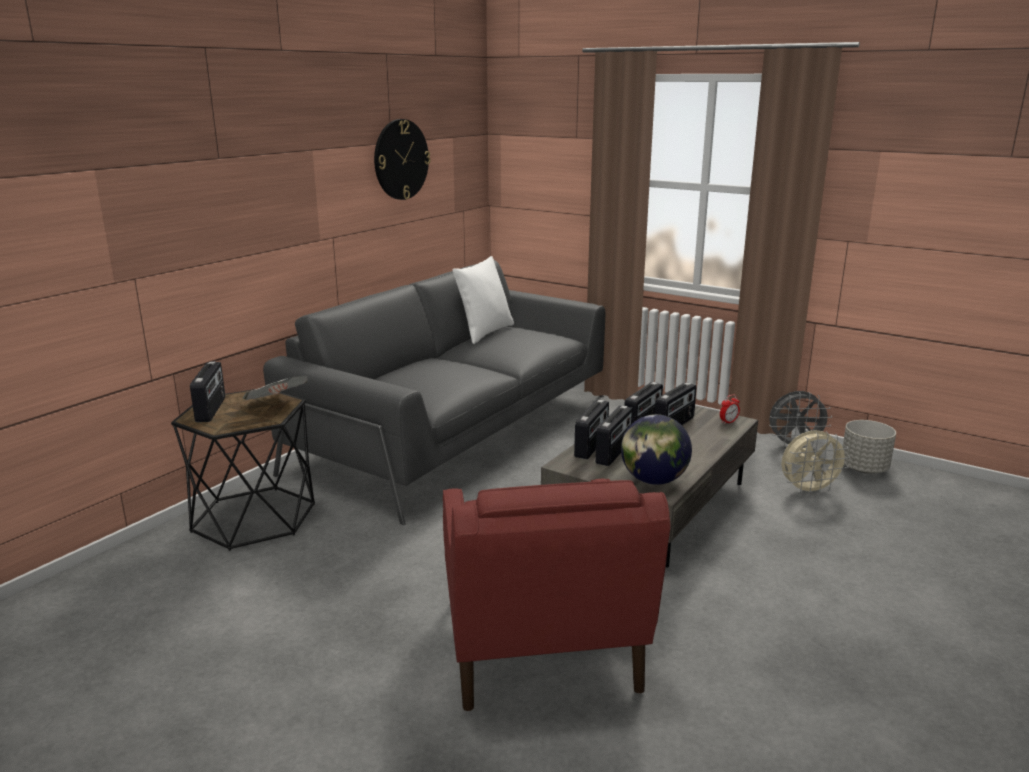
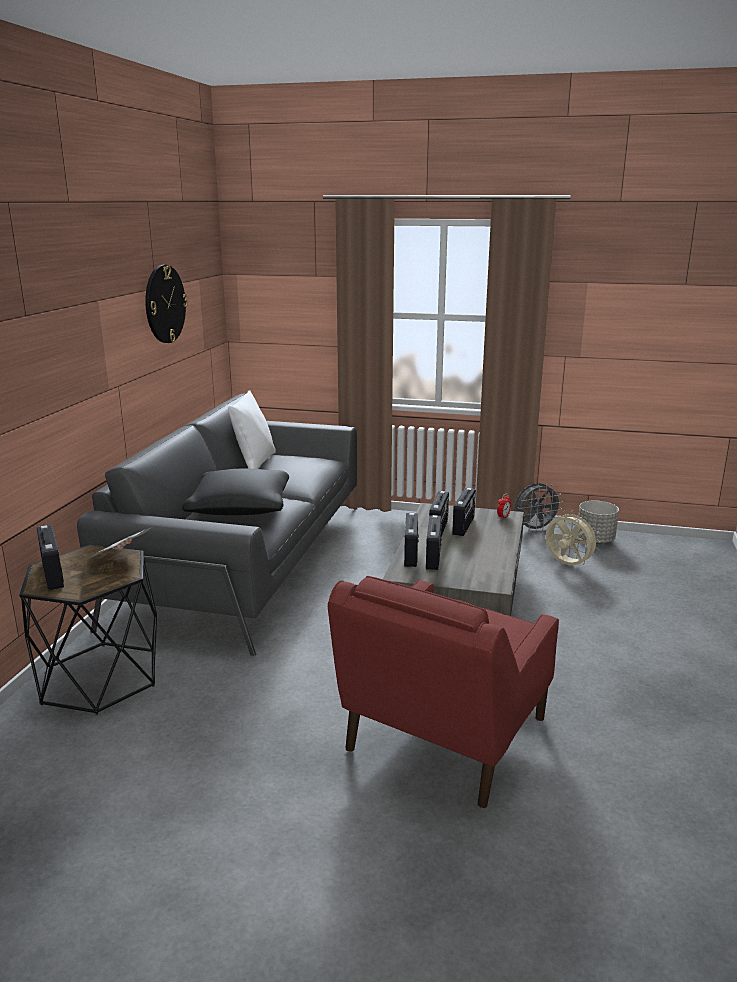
camera: 20 degrees left, 0 degrees up
red armchair [443,479,670,711] -> red armchair turned 60 degrees clockwise [328,576,559,808]
globe [621,414,692,485] -> none
beige fan [781,430,850,496] -> beige fan turned 105 degrees counterclockwise [545,510,601,565]
none -> black pillow [182,469,289,515]

